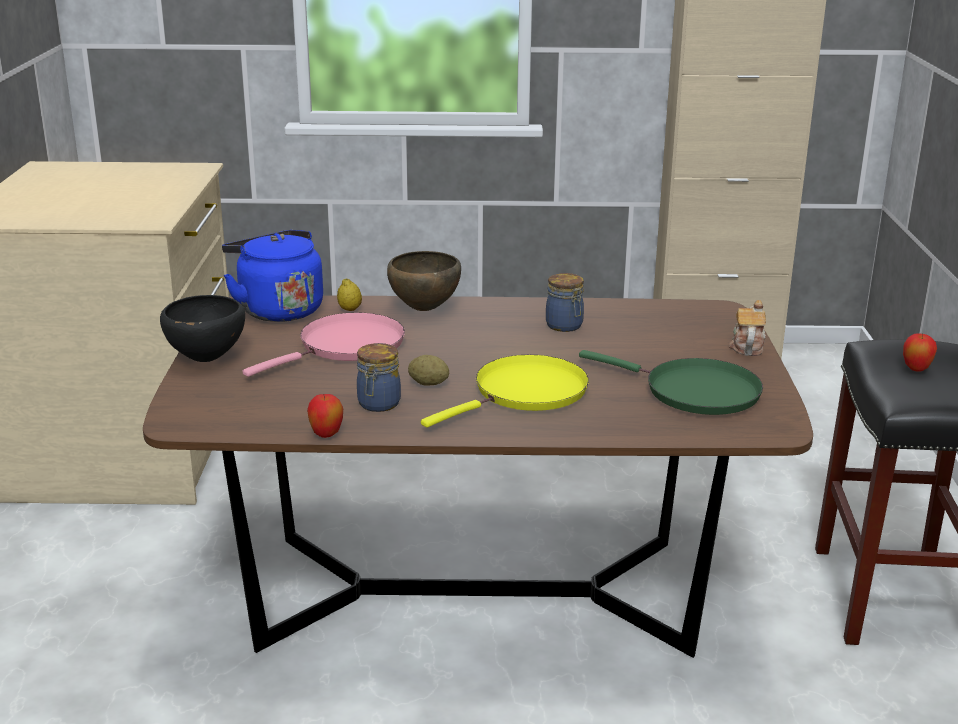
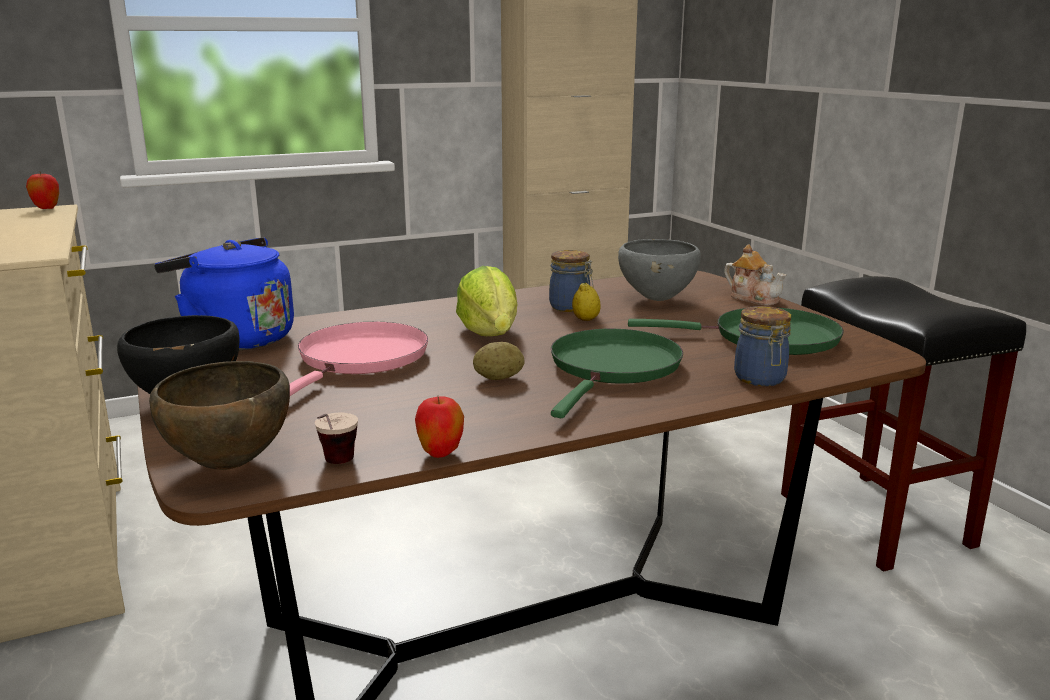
camera: 25 degrees left, 5 degrees down
lemon [337,279,362,311] -> lemon moved to [572,283,601,321]
jar [357,343,401,412] -> jar moved to [734,306,791,386]
brown bowl [387,251,461,311] -> brown bowl moved to [149,361,290,470]
yellow frying pan [421,355,589,427] -> green frying pan [551,329,683,418]
teapot [729,300,766,356] -> teapot turned 150 degrees clockwise [724,244,787,305]
apple [903,333,937,372] -> apple moved to [26,172,59,209]
none -> cup [315,412,358,464]
none -> lettuce [456,266,518,336]
none -> grey bowl [618,239,701,301]

